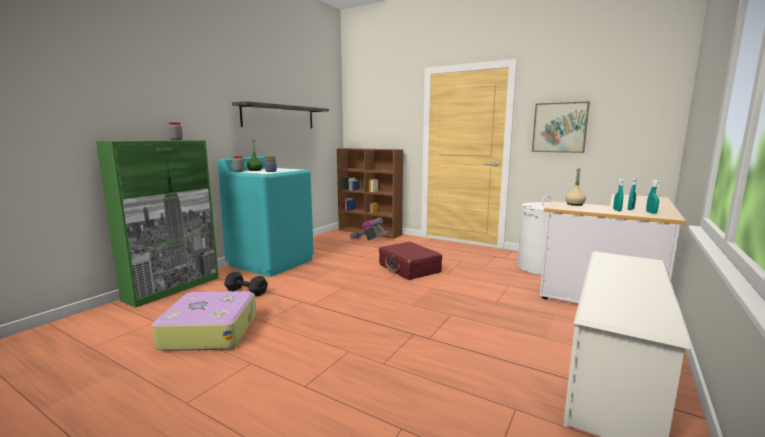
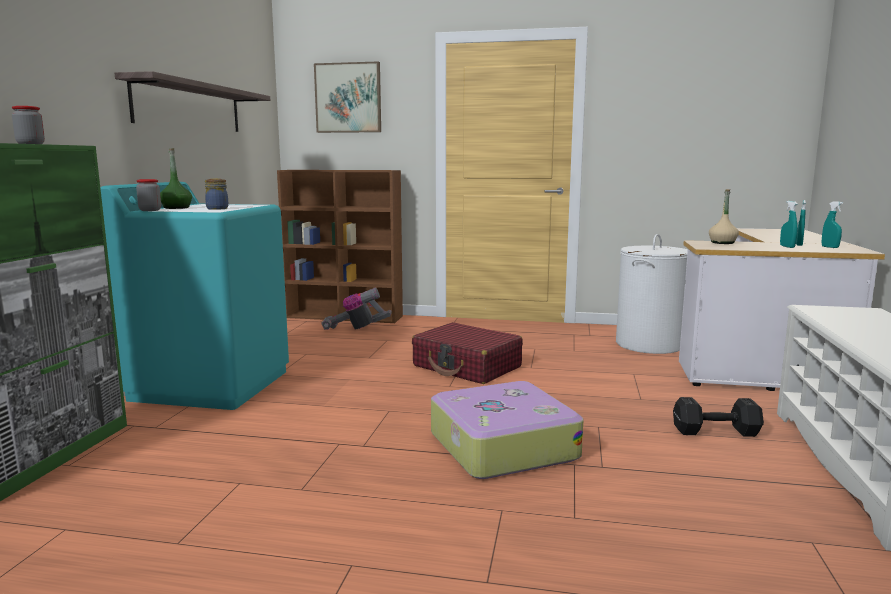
camera: 20 degrees left, 0 degrees up
suitcase [152,291,256,351] -> suitcase moved to [431,381,583,479]
black dumbbell [224,272,268,297] -> black dumbbell moved to [673,397,764,437]
picture [532,101,590,153] -> picture moved to [314,62,381,133]

